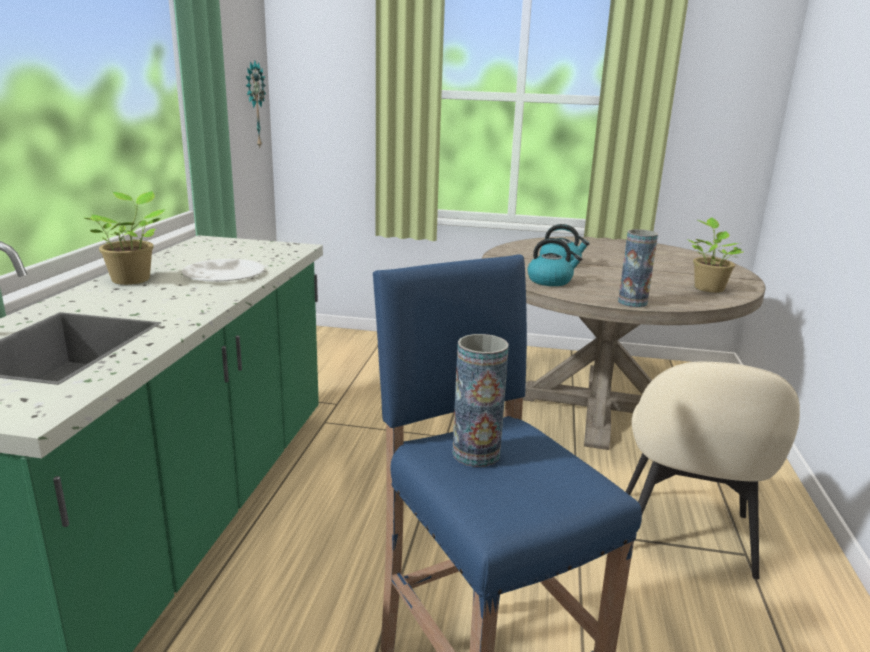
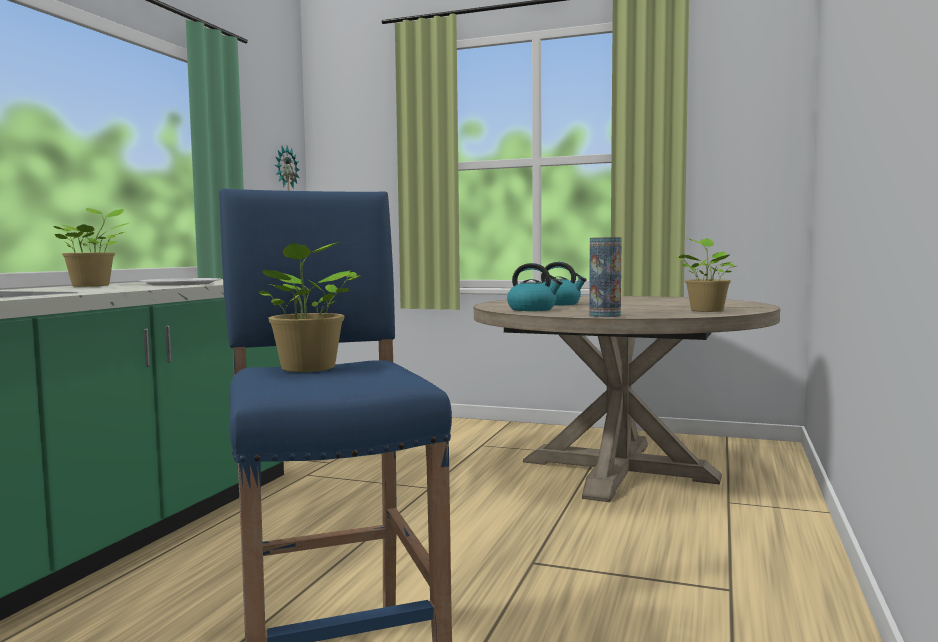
camera: 10 degrees right, 15 degrees down
vase [452,334,509,467] -> potted plant [259,242,363,372]
beige chair [626,362,800,579] -> none

